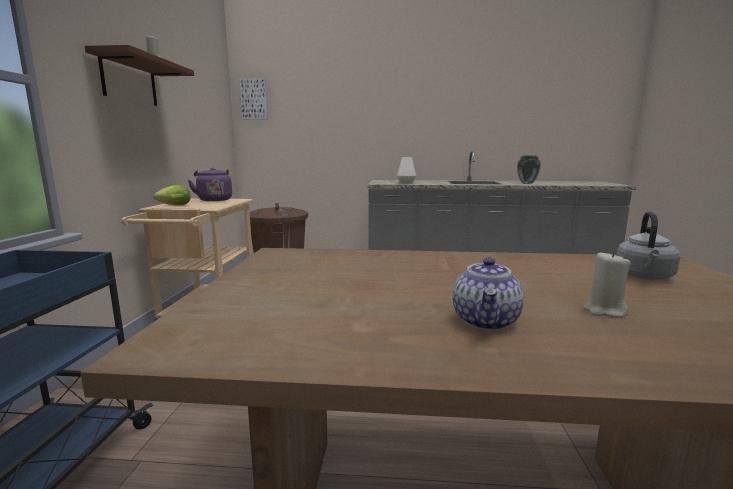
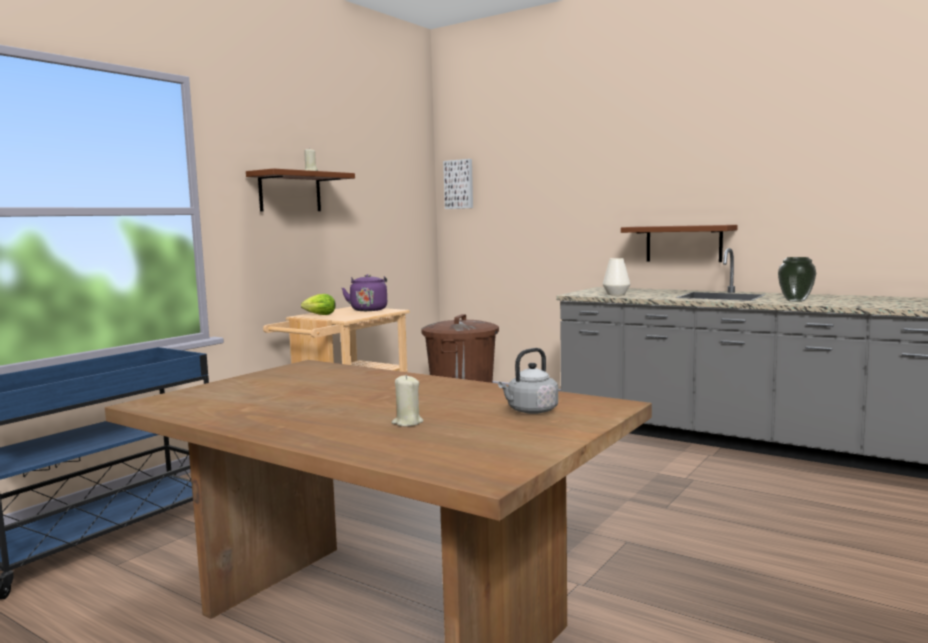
camera: 30 degrees right, 5 degrees down
teapot [453,257,524,330] -> none
none -> brown shelf [621,225,738,262]

